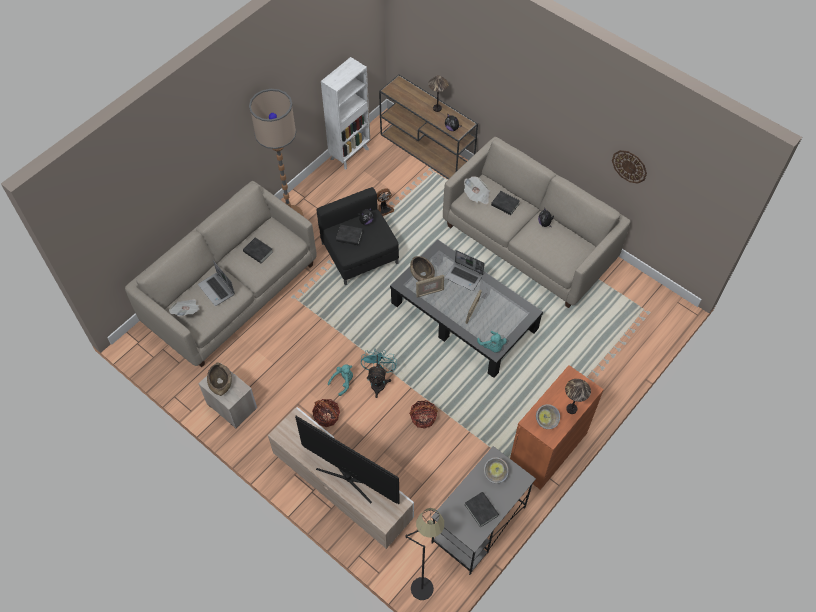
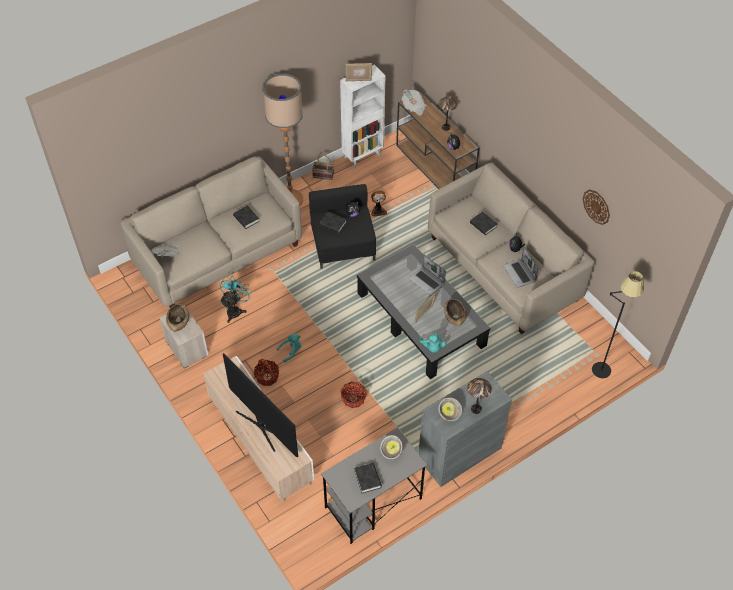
camera: 15 degrees right, 5 degrees down
laptop [198,261,235,306] -> laptop moved to [503,246,539,288]
turquoise fan [361,349,397,398] -> turquoise fan moved to [220,276,252,323]
black floor lamp [405,508,444,600] -> black floor lamp moved to [592,271,644,378]
brown bowl [410,256,435,281] -> brown bowl moved to [444,298,467,326]
picture frame [416,275,444,297] -> picture frame moved to [346,63,372,82]
newspaper [464,176,490,205] -> newspaper moved to [402,90,427,116]
orange cabinet [510,365,604,490] -> grey cabinet [419,371,512,487]
none -> basket [312,155,334,180]

